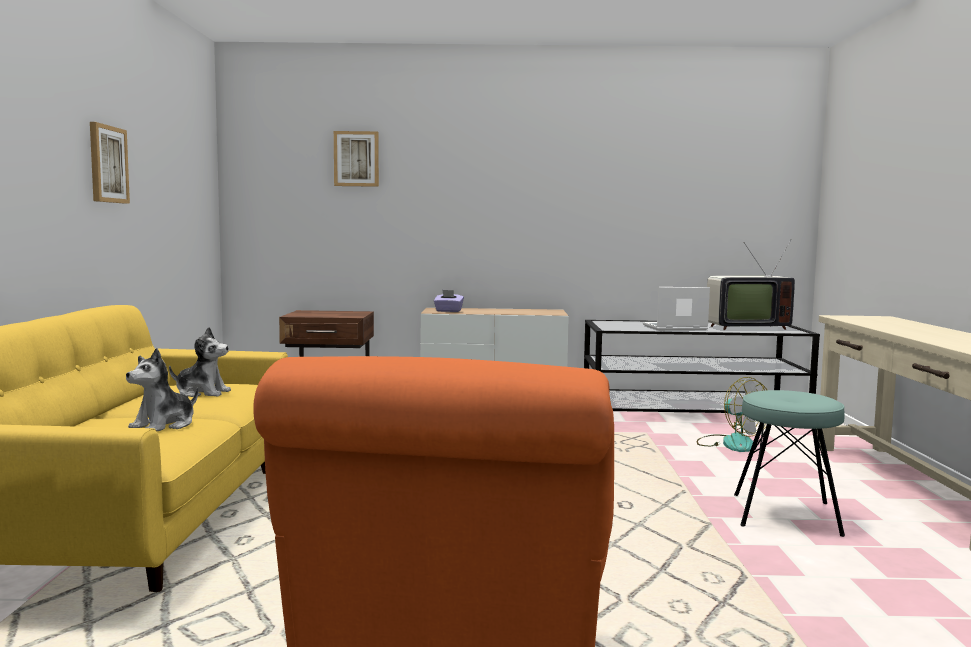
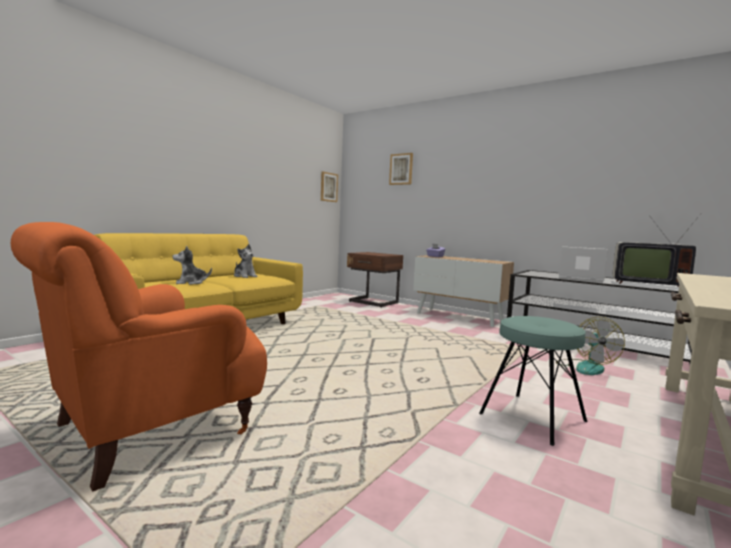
camera: 35 degrees right, 0 degrees up
picture [90,122,130,204] -> picture moved to [321,171,338,202]

